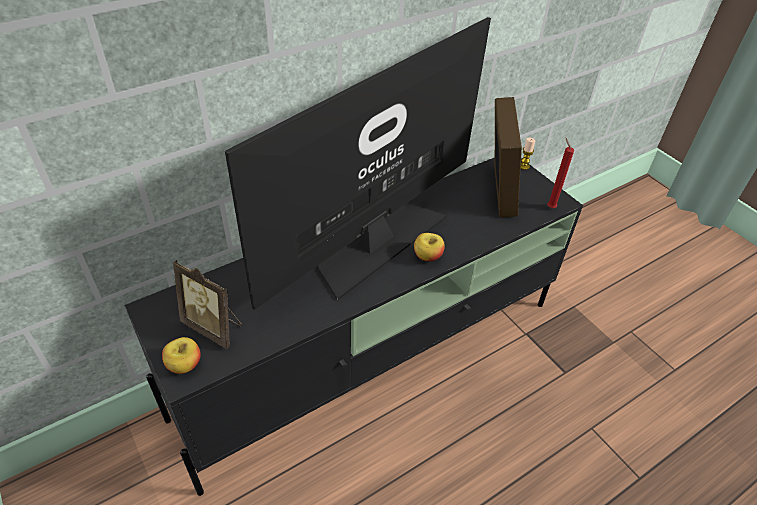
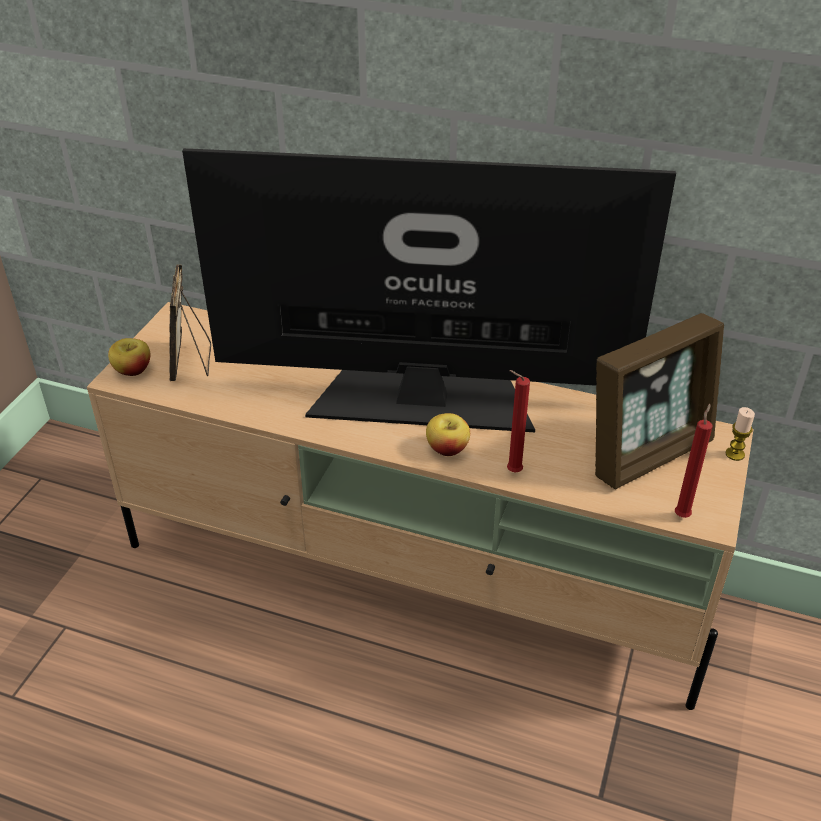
camera: 55 degrees right, 5 degrees down
black tv stand [124,158,583,496] -> beige tv stand [87,302,754,710]
none -> red candle [507,370,530,473]

